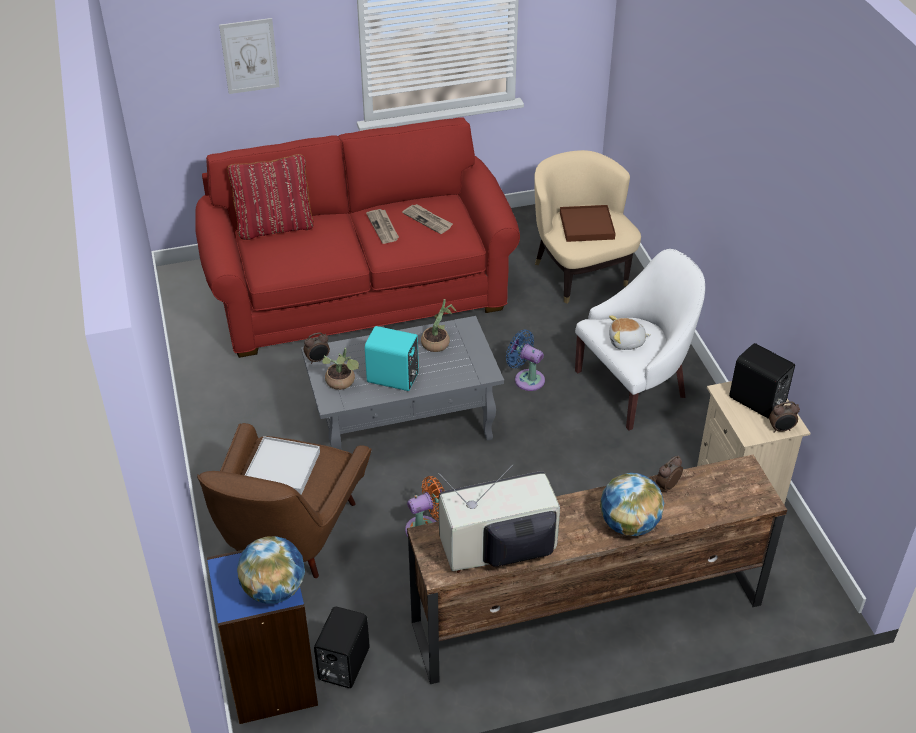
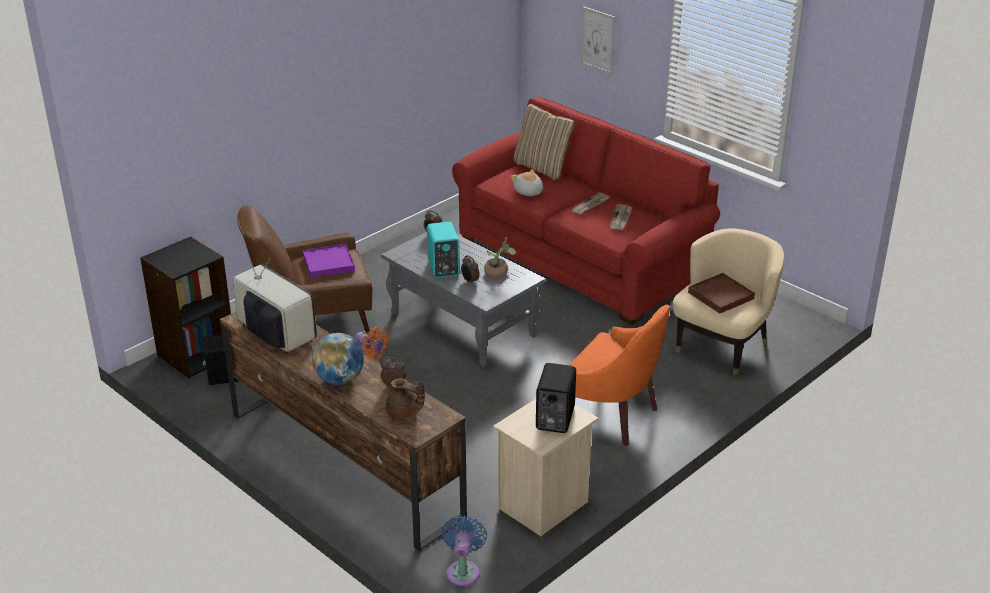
camera: 60 degrees right, 10 degrees down
blue bookcase [207,540,318,724] -> black bookcase [140,236,231,378]
red pillow [227,154,314,240] -> beige pillow [513,104,575,180]
globe [237,536,305,604] -> none
white tray [245,436,320,495] -> purple tray [303,244,355,278]
potted plant [322,347,359,390] -> none
blue fan [506,330,545,391] -> blue fan moved to [442,516,487,586]
white armchair [575,249,705,430] -> orange armchair [569,304,670,446]
plush toy [609,315,651,350] -> plush toy moved to [511,169,543,196]
alarm clock [769,401,800,433] -> alarm clock moved to [461,255,480,285]
none -> brown teapot [386,378,425,419]

